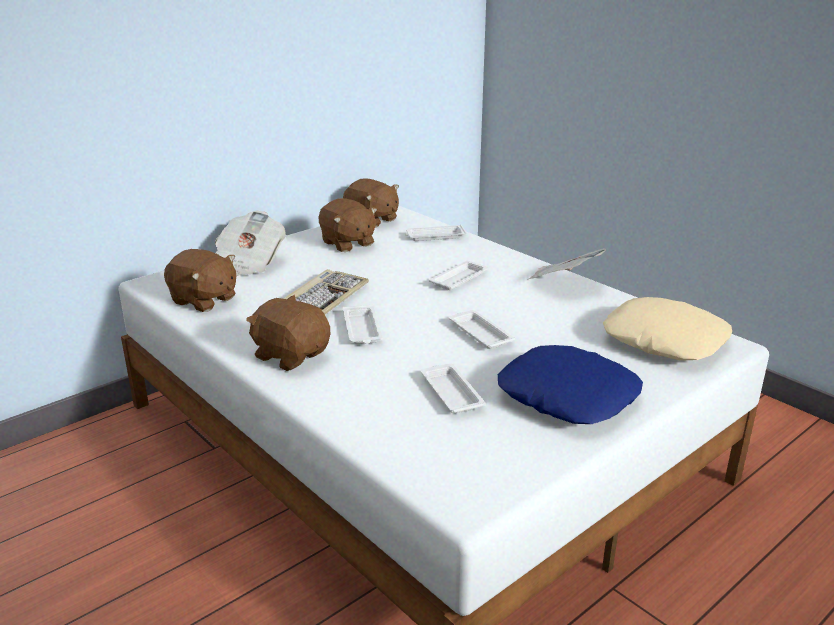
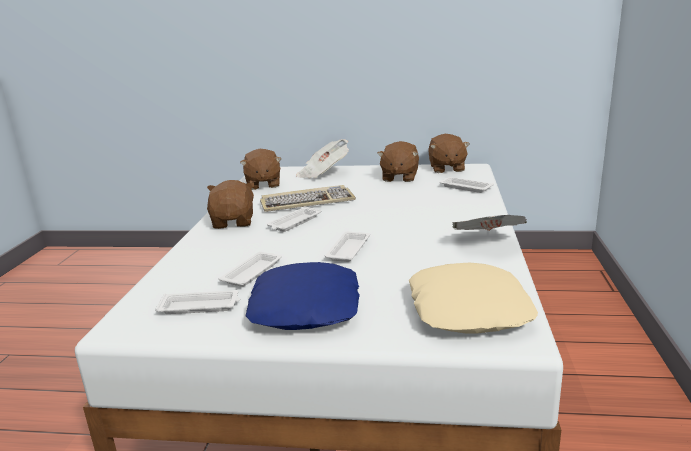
camera: 50 degrees right, 5 degrees down
white tray [429,261,488,290] -> white tray moved to [155,290,240,314]

